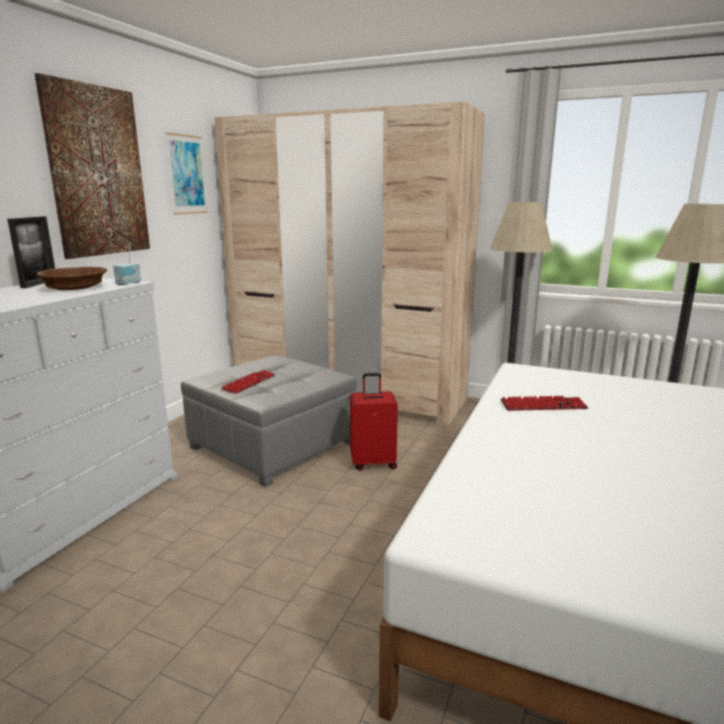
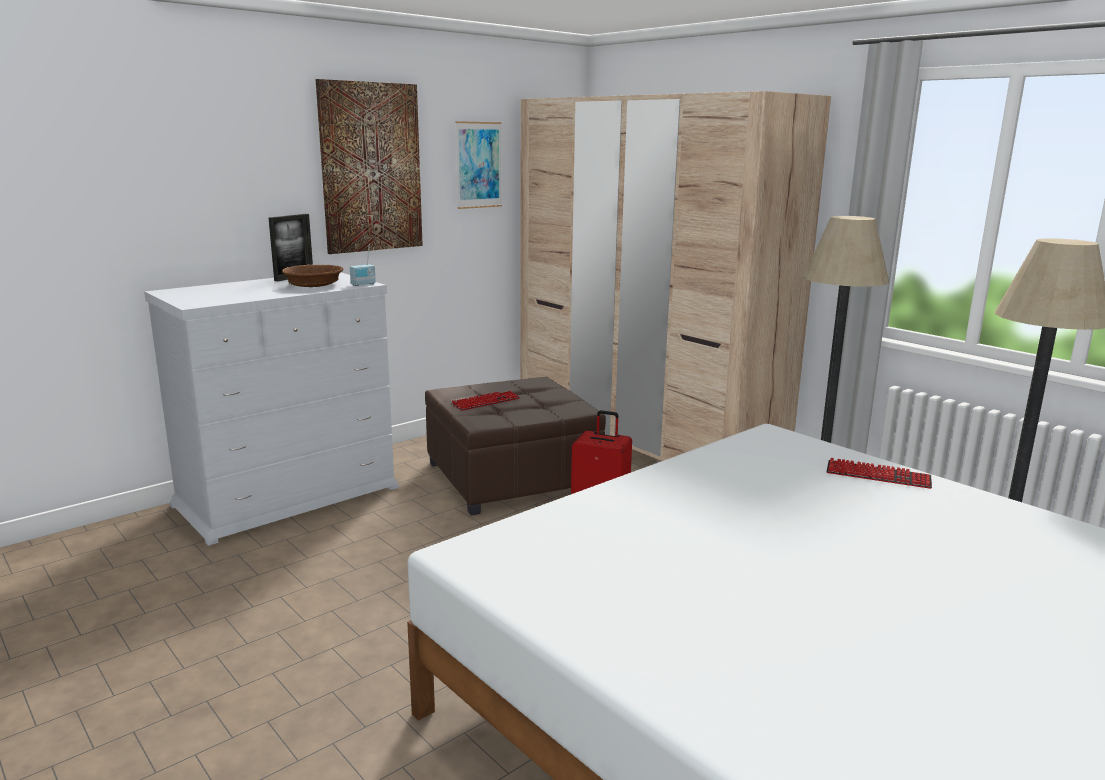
camera: 25 degrees right, 0 degrees up
grey ottoman [181,355,357,487] -> brown ottoman [425,377,606,515]
keyboard [500,396,588,411] -> keyboard moved to [826,458,932,489]

